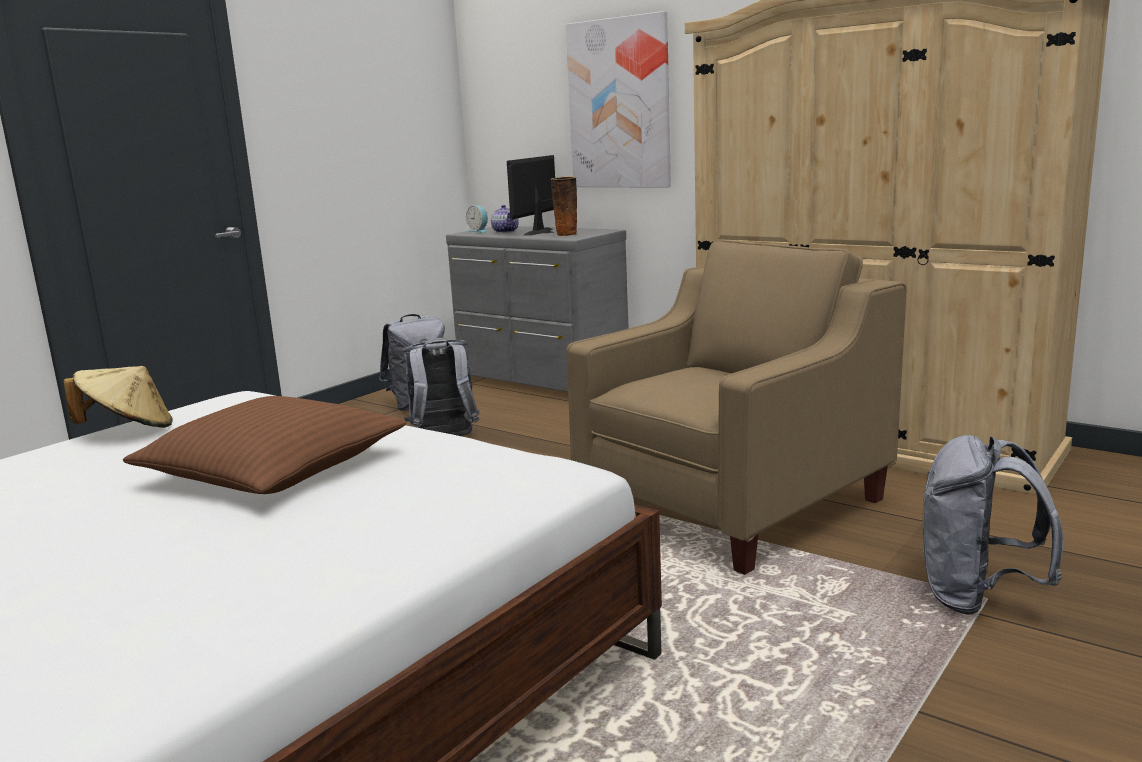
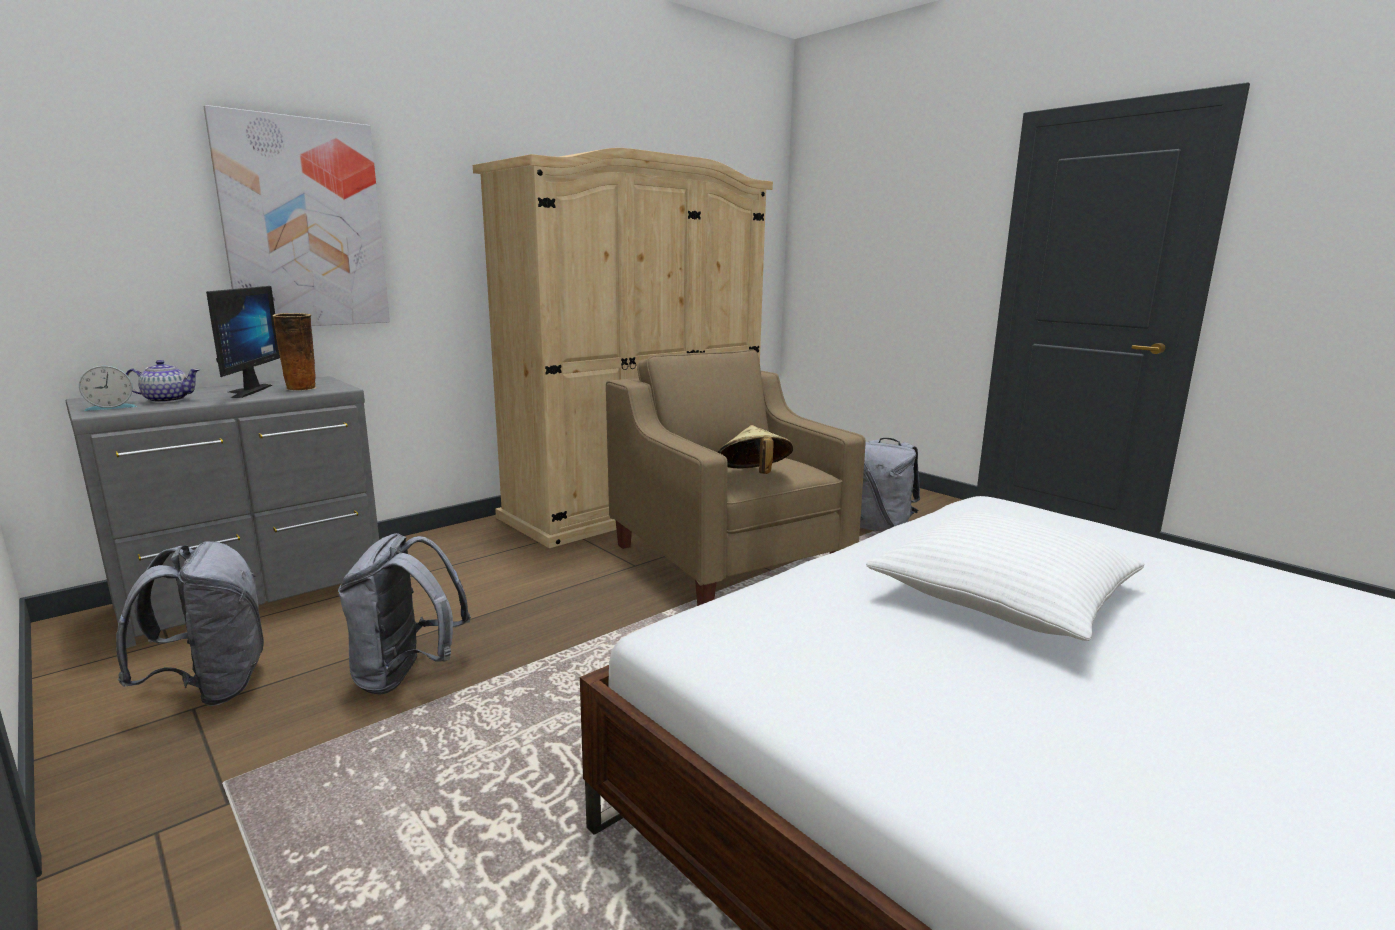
camera: 80 degrees left, 0 degrees up
beige hat [64,366,173,428] -> beige hat moved to [718,425,793,474]
brown pillow [123,396,406,494] -> white pillow [866,512,1145,641]
monitor [507,155,555,236] -> monitor turned 135 degrees counterclockwise [206,286,280,398]

